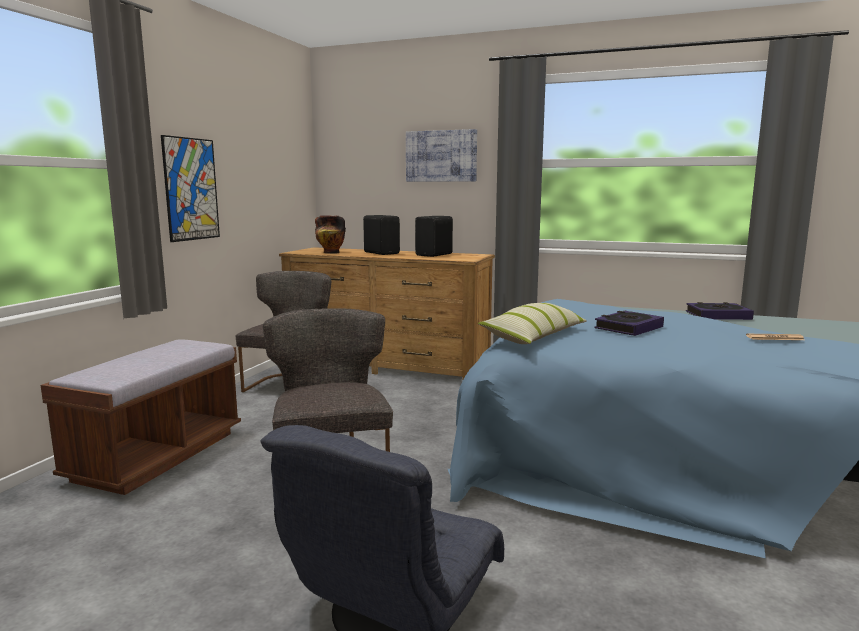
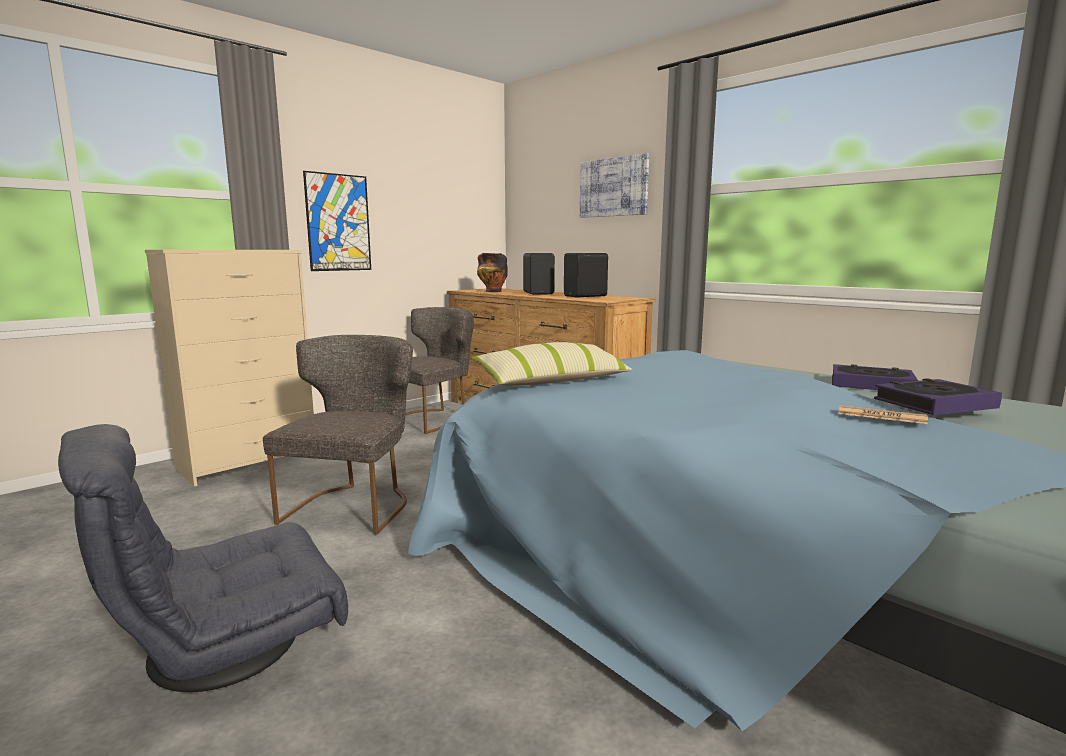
camera: 25 degrees right, 0 degrees up
brown bench [41,339,241,495] -> beige dresser [145,250,314,487]
book [594,311,664,336] -> book moved to [874,378,1002,415]

